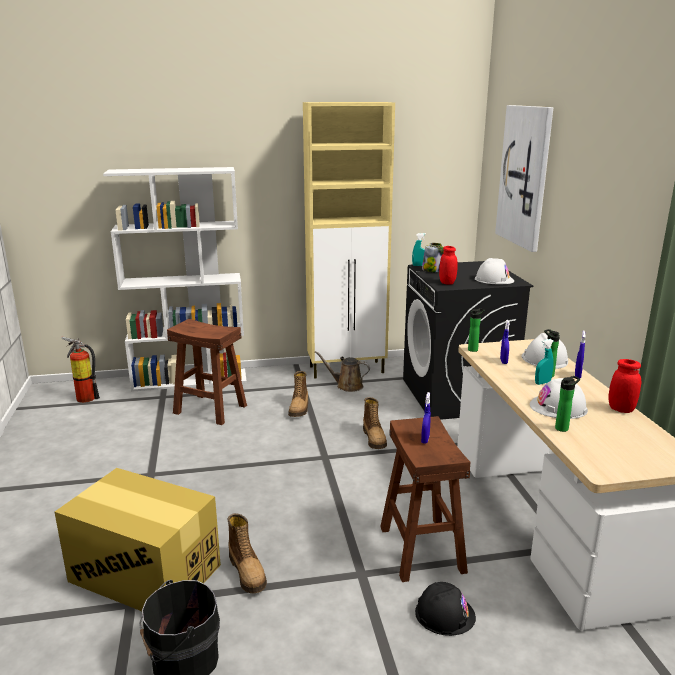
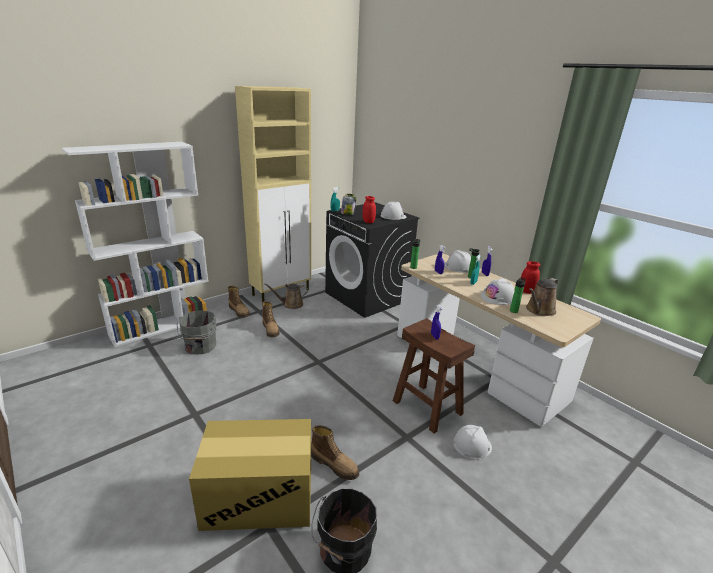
camera: 30 degrees left, 5 degrees up
fire extinguisher [61,337,100,403] -> none
brown stool [167,319,247,425] -> grey bucket [177,311,216,355]
boot [363,397,387,449] -> boot moved to [228,286,250,318]
black hard hat [415,582,476,636] -> white hard hat [453,425,492,459]
picture [495,105,553,252] -> none
none -> brown watering can [526,278,558,316]

